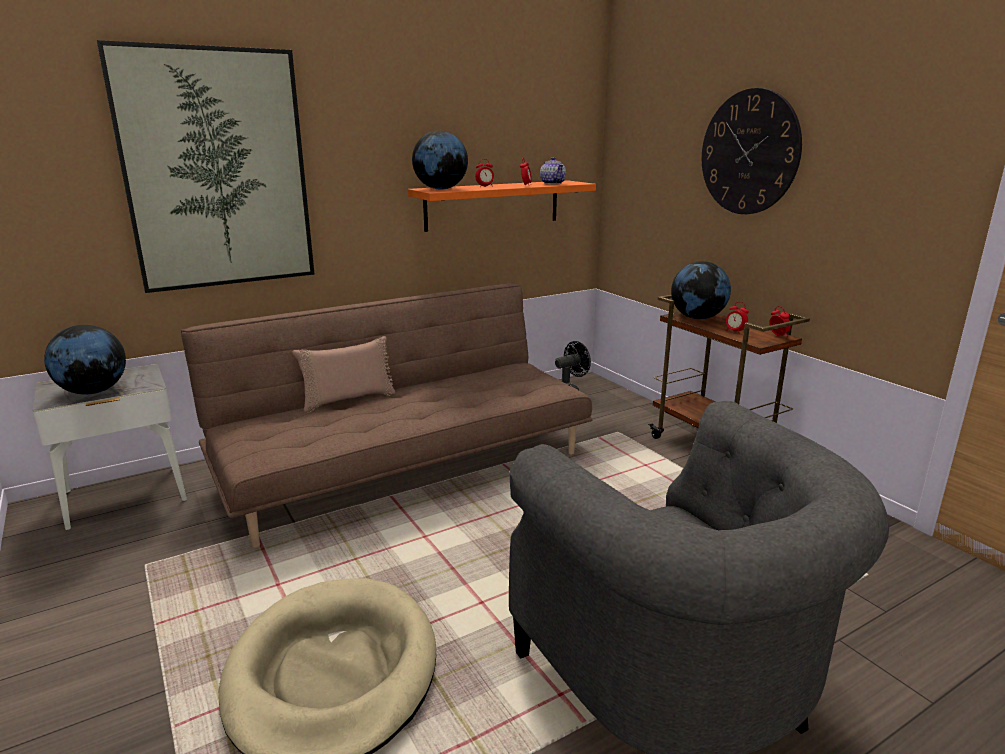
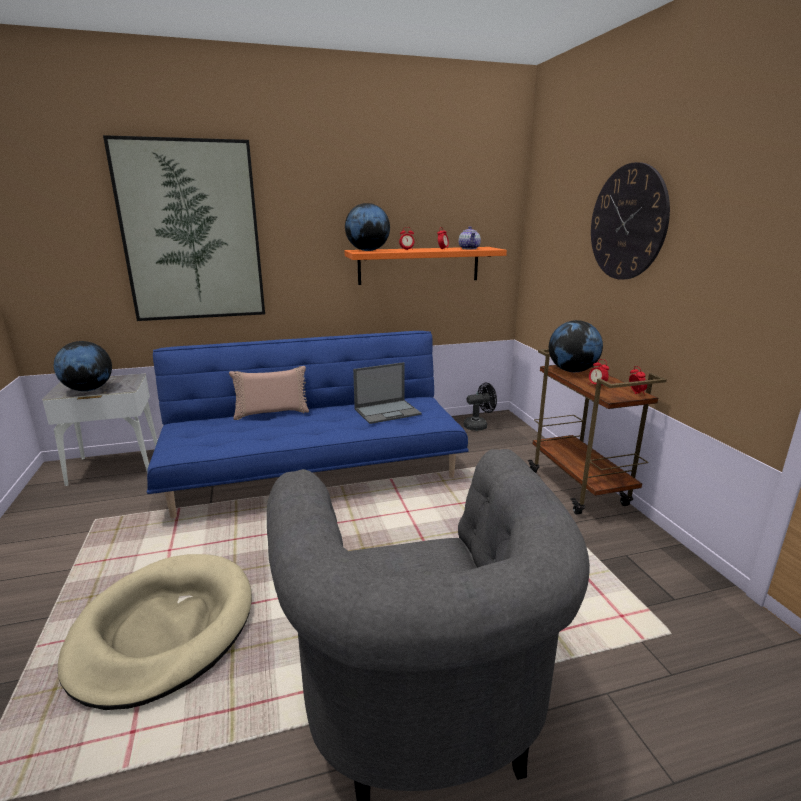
camera: 15 degrees right, 0 degrees up
brown sofa [181,284,593,548] -> blue sofa [147,331,469,518]
none -> laptop [353,362,422,424]

